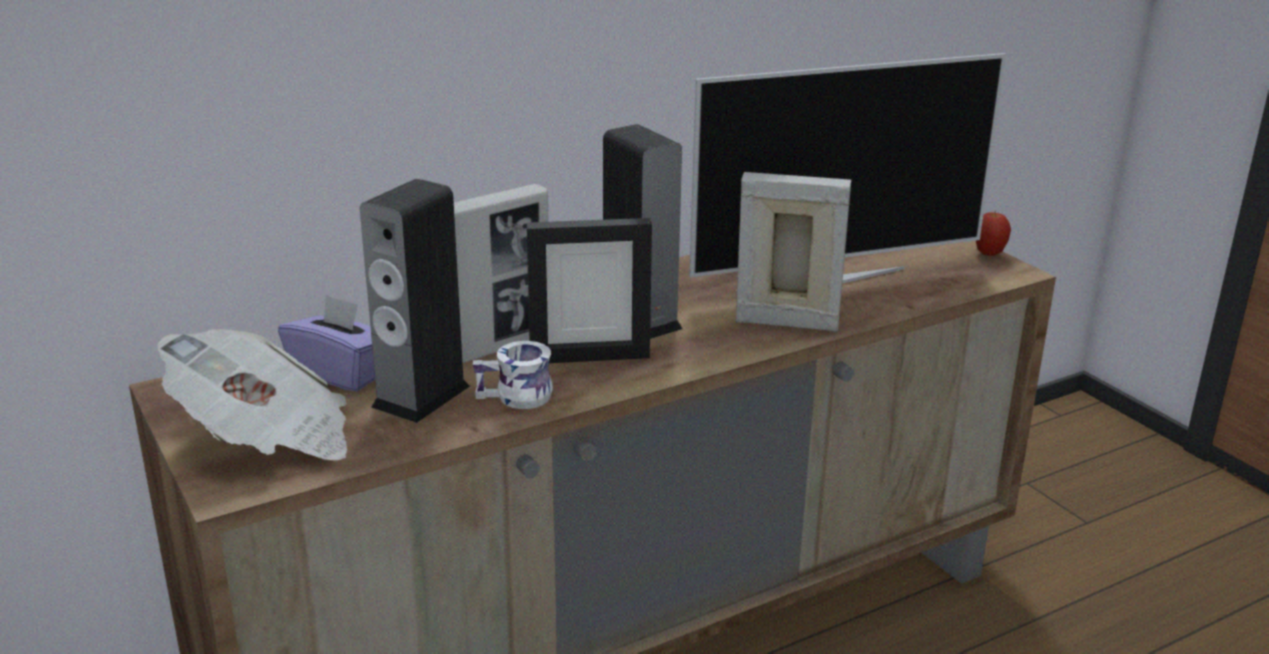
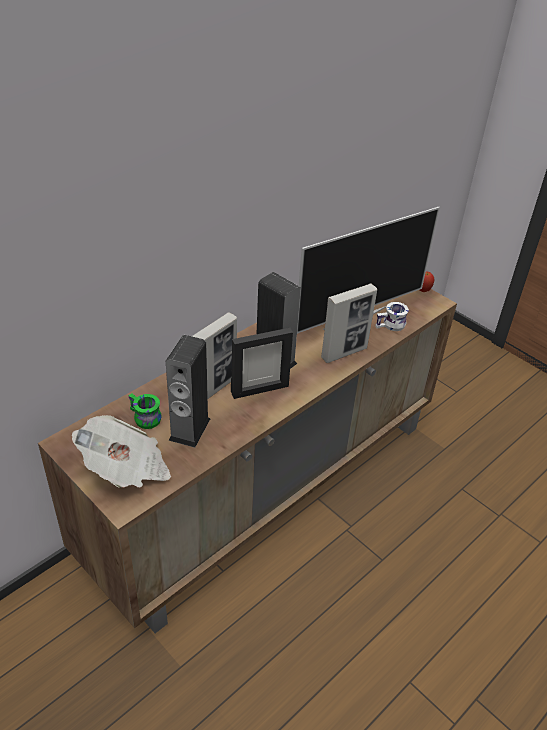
camera: 15 degrees left, 15 degrees up
purple tissue box [278,294,375,392] -> green mug [128,394,162,429]
white mug [473,341,553,409] -> white mug moved to [375,302,409,331]
picture frame [736,172,852,332] -> picture frame turned 150 degrees clockwise [321,284,377,363]

